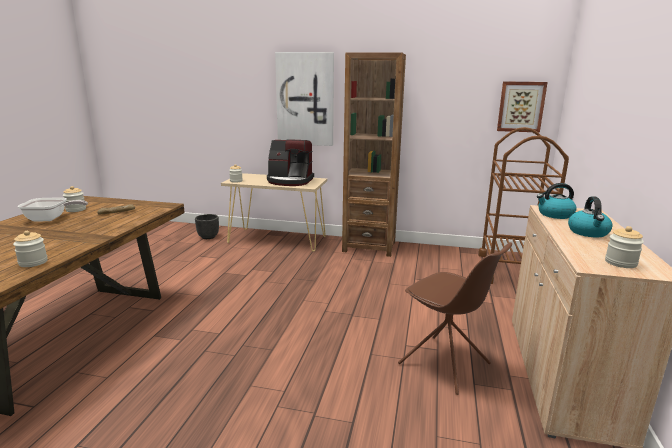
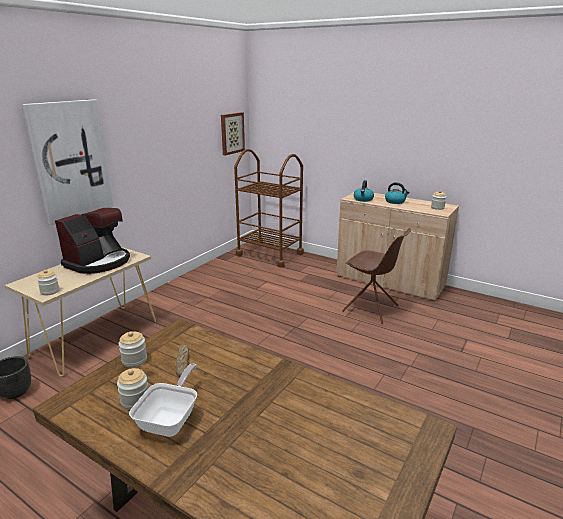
camera: 70 degrees left, 5 degrees up
jar [13,231,48,267] -> jar moved to [119,331,147,368]
brown bookcase [342,52,406,257] -> none
brown chair [398,242,512,395] -> brown chair turned 60 degrees clockwise [342,228,411,324]

